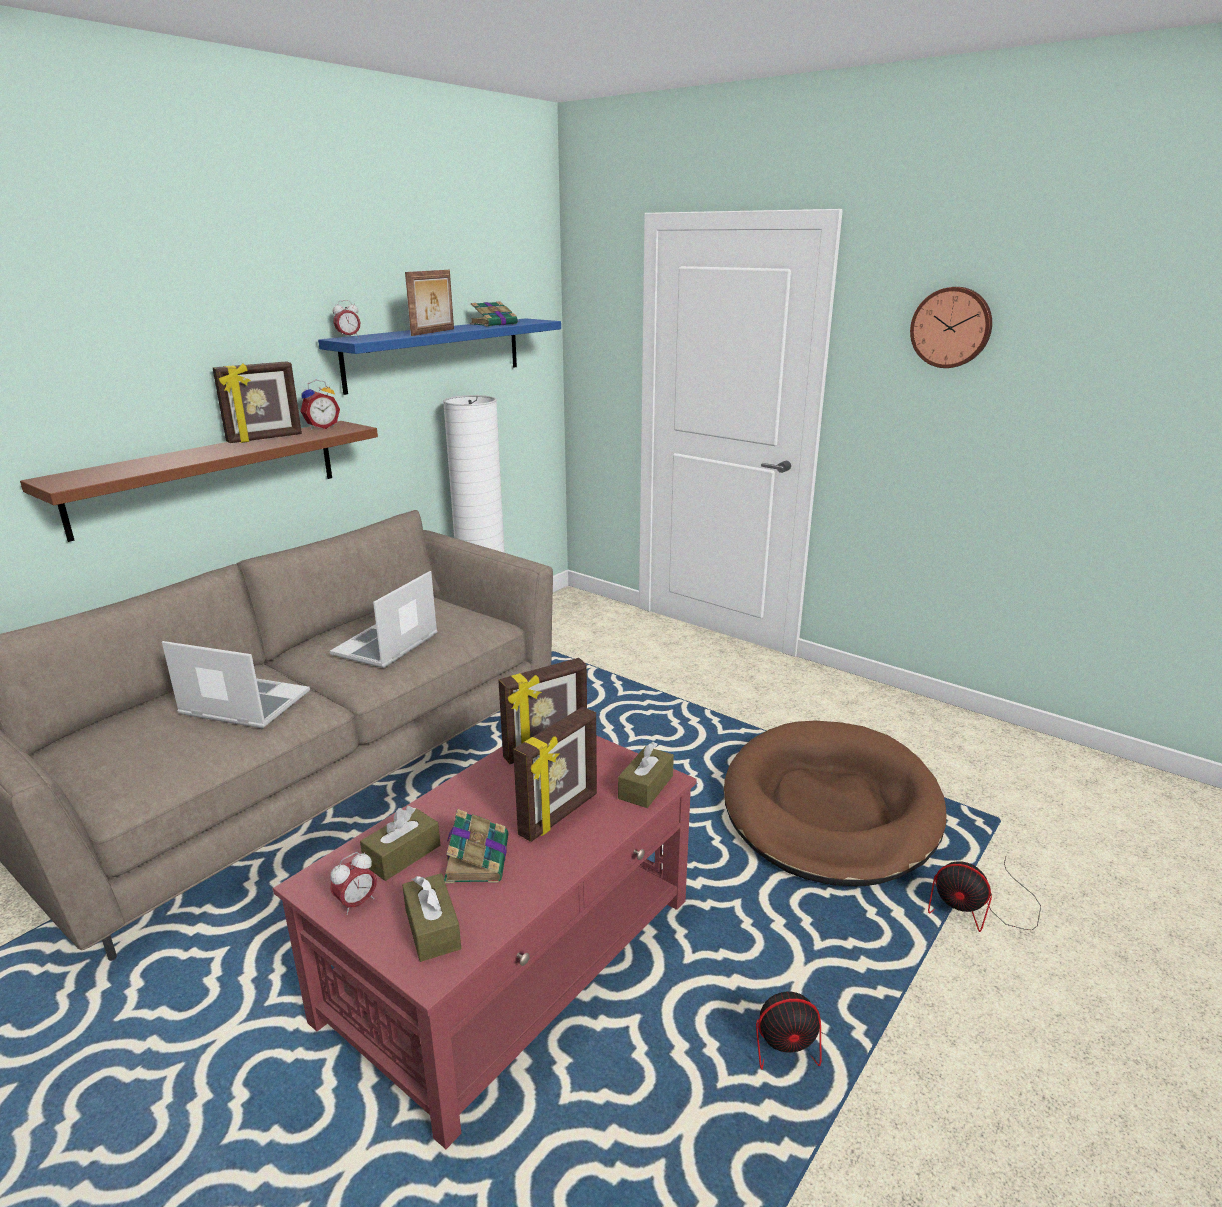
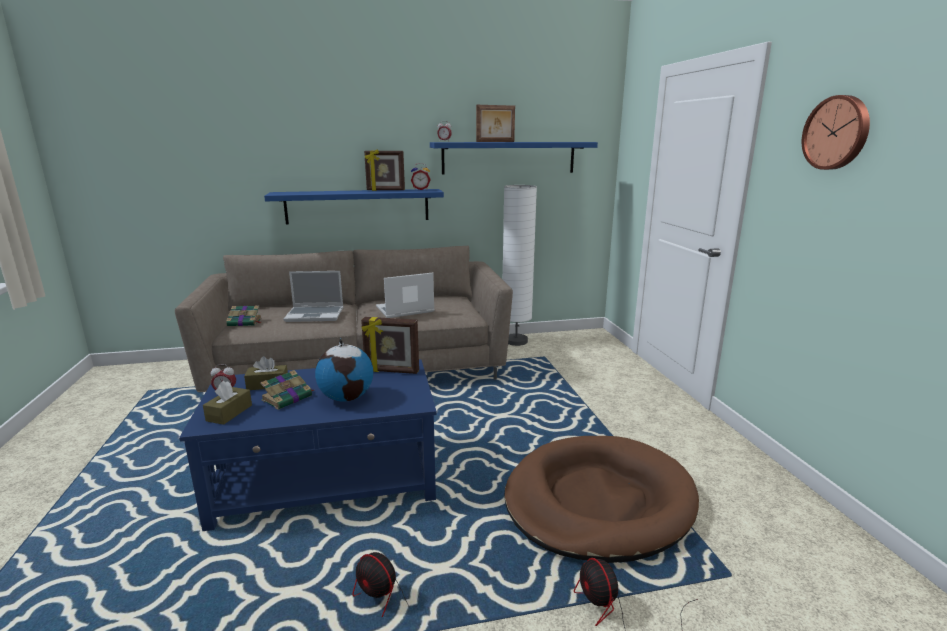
camera: 40 degrees right, 5 degrees down
brown shelf [20,421,378,542] -> blue shelf [264,189,444,224]
laptop [162,641,310,729] -> laptop turned 120 degrees clockwise [284,271,343,322]
red coffee table [273,735,697,1149] -> blue coffee table [179,359,437,531]
book [470,301,518,326] -> book moved to [226,305,262,326]
picture frame [513,707,597,842] -> globe [315,338,374,402]
brown tissue box [618,742,674,808] -> none

